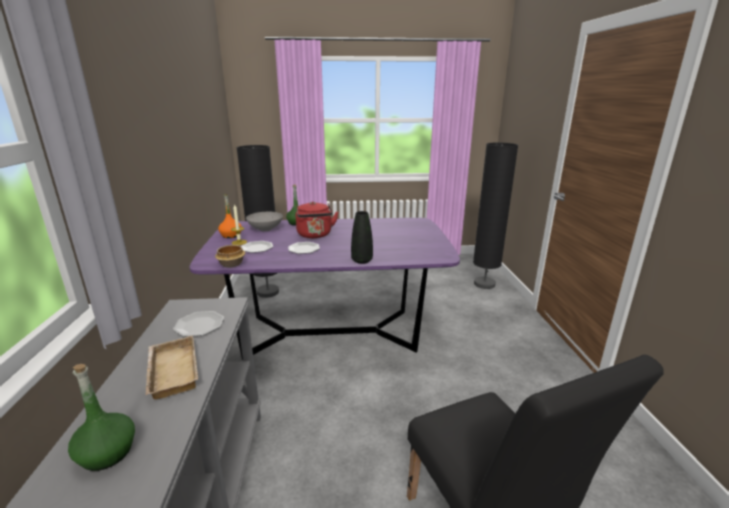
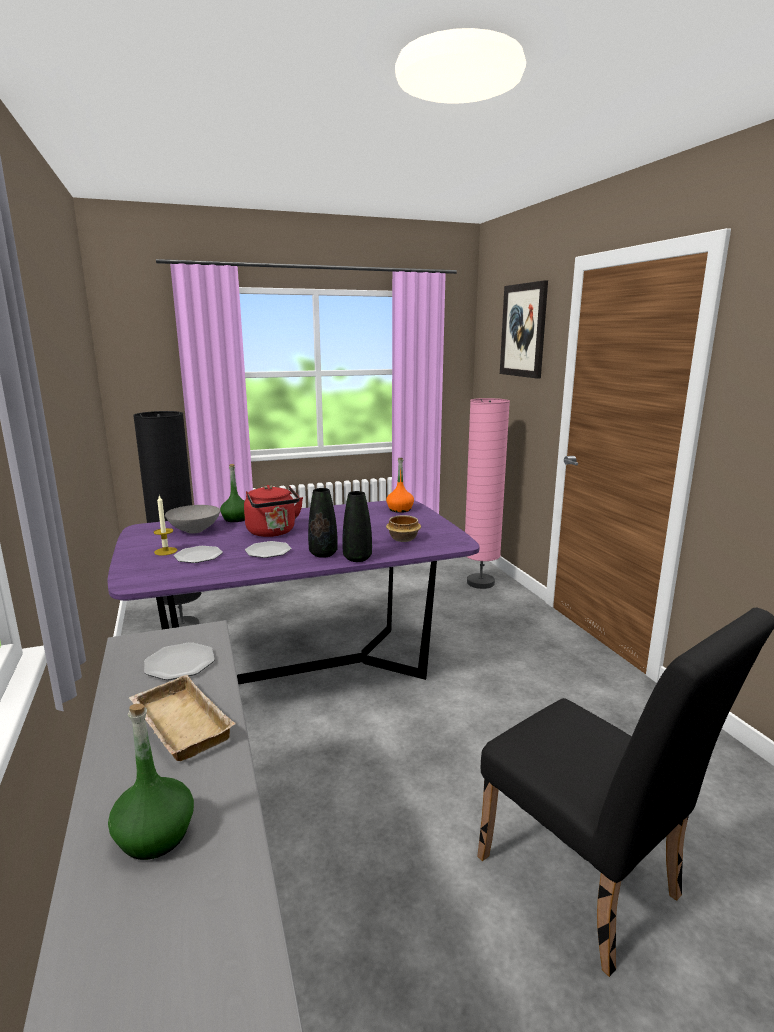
camera: 15 degrees left, 5 degrees down
bowl [215,245,245,268] -> bowl moved to [386,515,421,542]
orange bottle [218,194,242,238] -> orange bottle moved to [386,458,414,513]
black floor lamp [473,143,518,289] -> pink floor lamp [465,398,510,589]
none -> black vase [308,488,338,558]
none -> picture [500,280,548,379]

